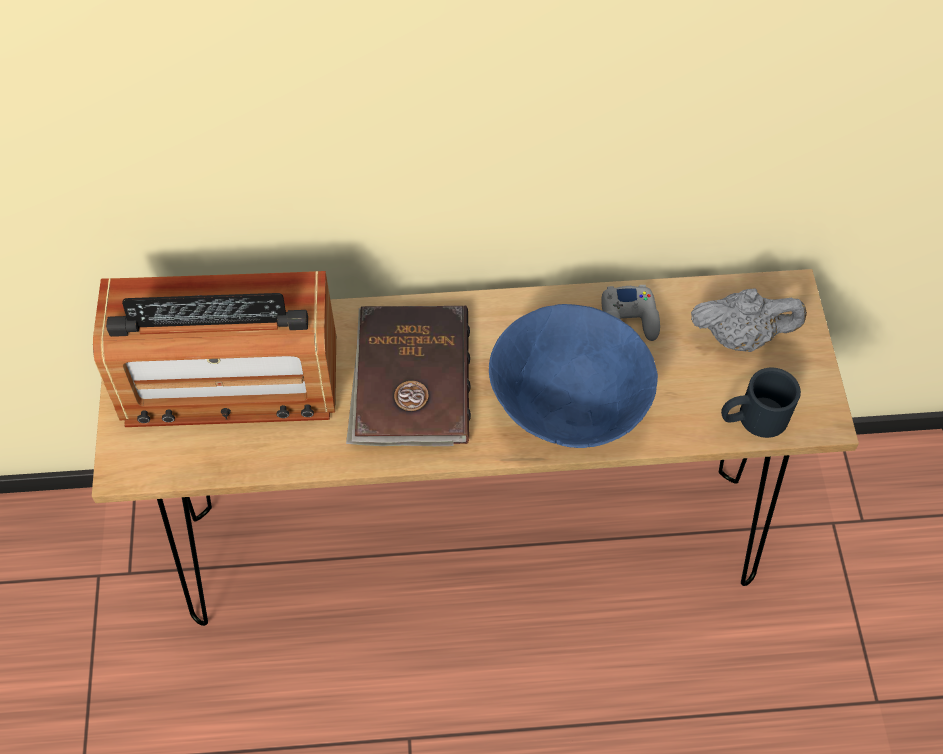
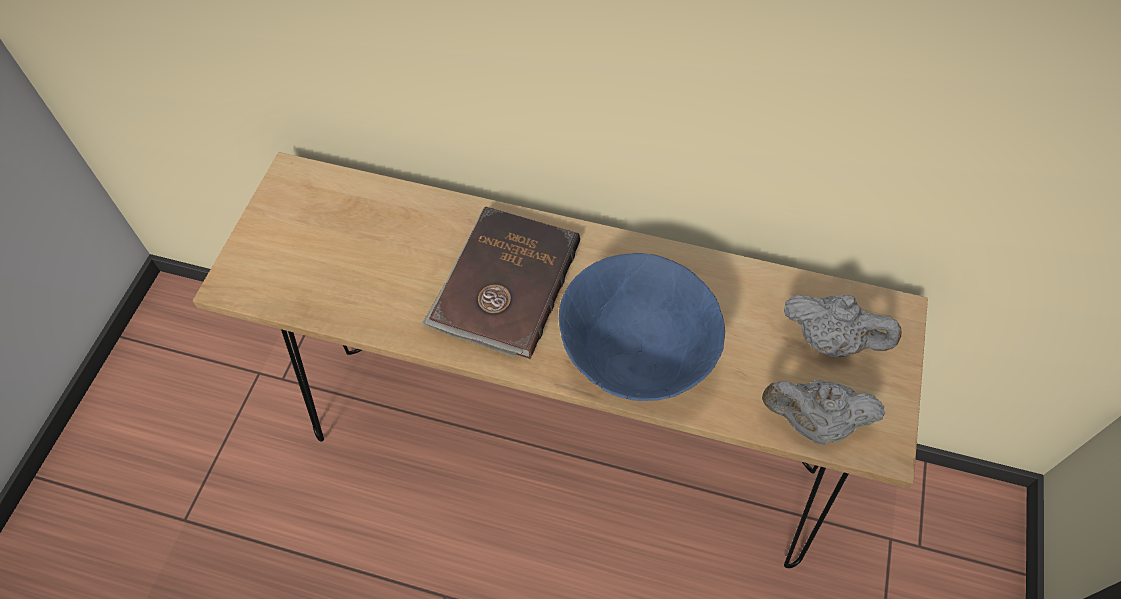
camera: 20 degrees right, 0 degrees up
radio [93,271,336,427] -> none
grey game controller [601,285,660,341] -> none
black mug [721,368,801,438] -> grey teapot [762,379,886,445]

